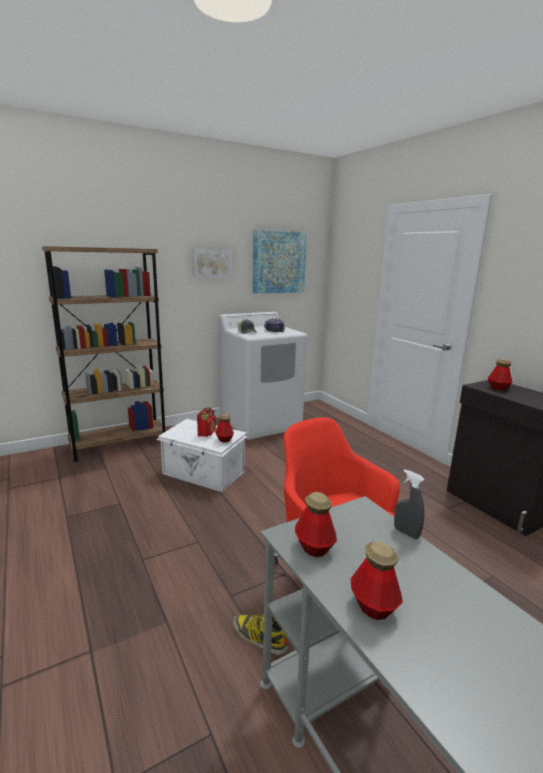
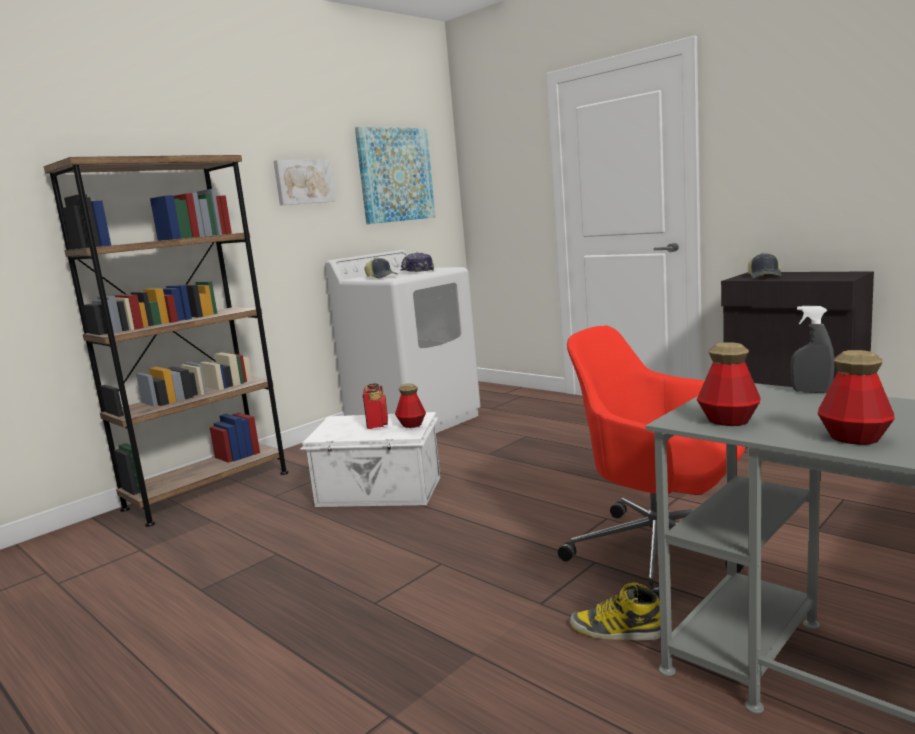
camera: 15 degrees left, 5 degrees down
bottle [488,359,513,390] -> cap [748,252,781,278]

